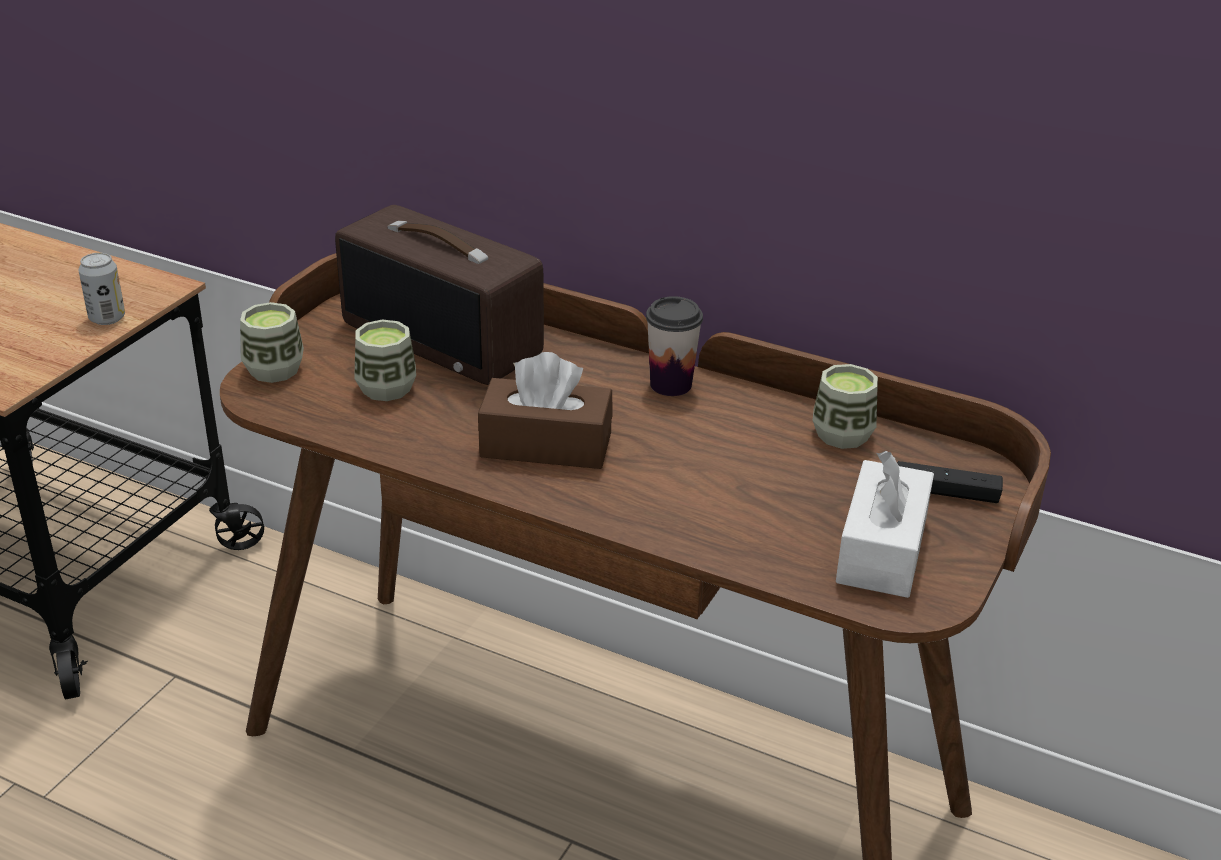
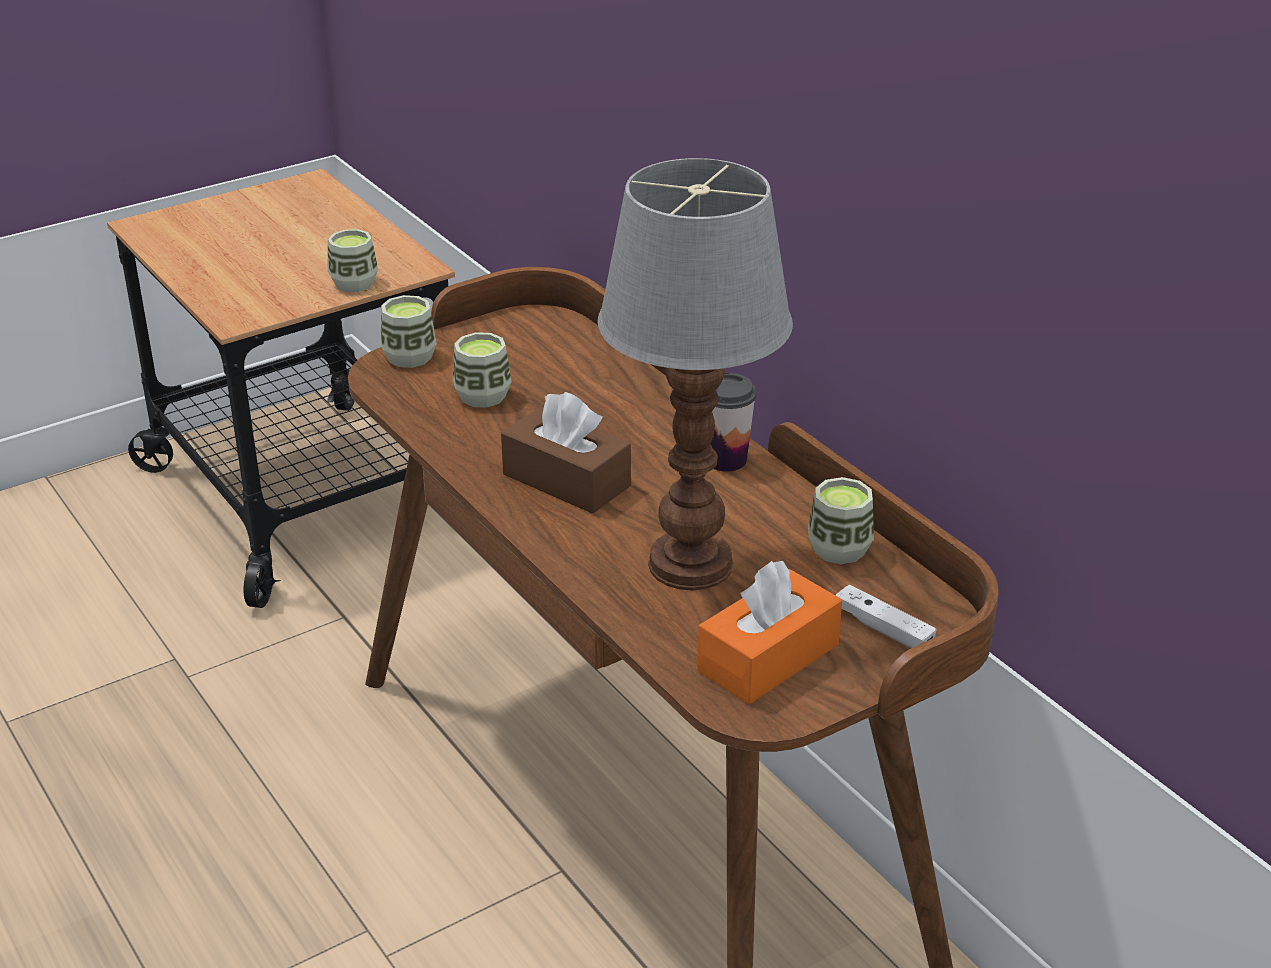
camera: 30 degrees right, 0 degrees up
can [79,253,125,325] -> cup [328,229,378,292]
radio [335,205,544,385] -> none
white tissue box [836,451,934,598] -> orange tissue box [697,561,842,704]
black game controller [897,461,1003,503] -> white game controller [836,585,936,648]
none -> table lamp [597,158,793,590]

